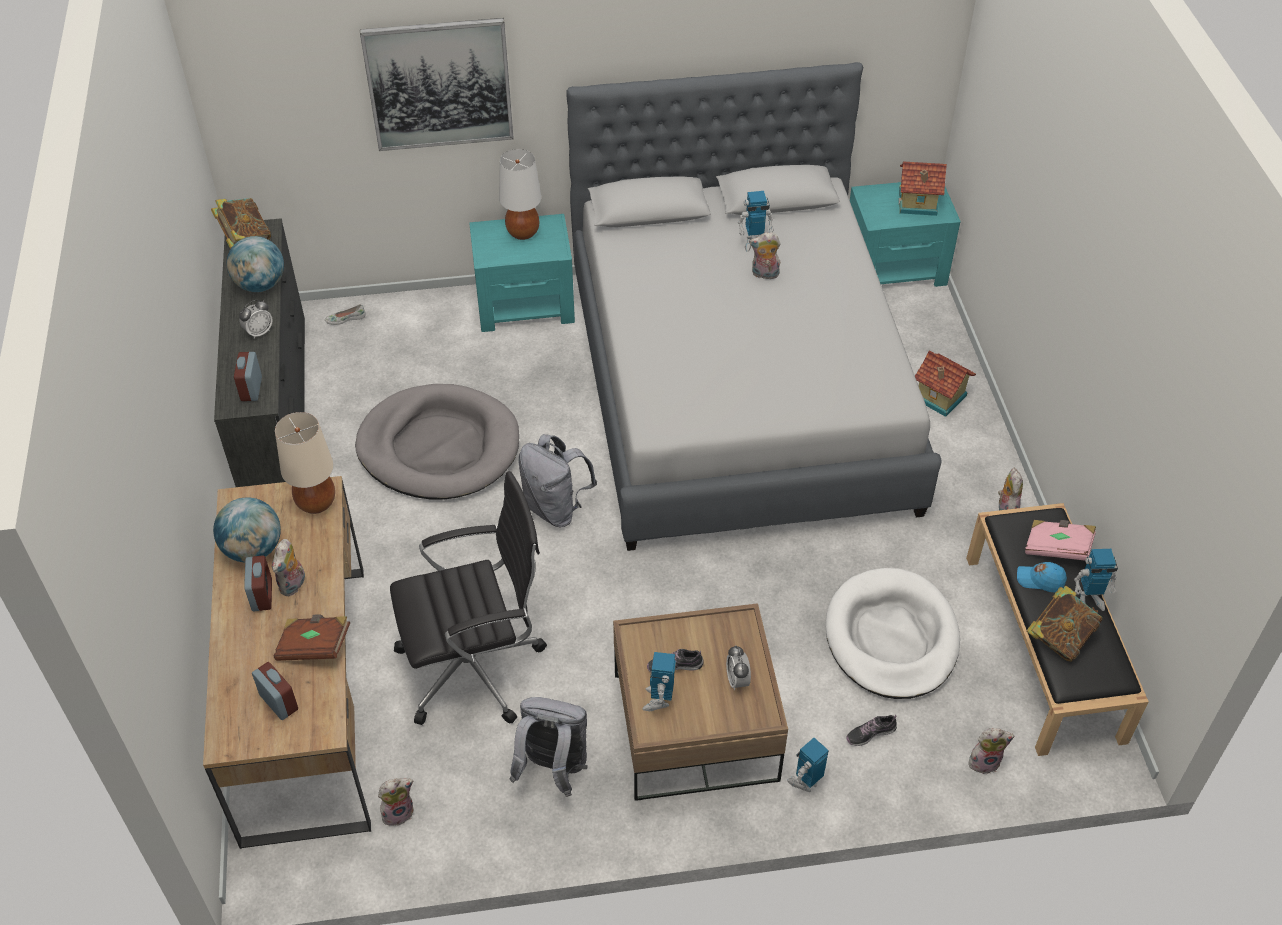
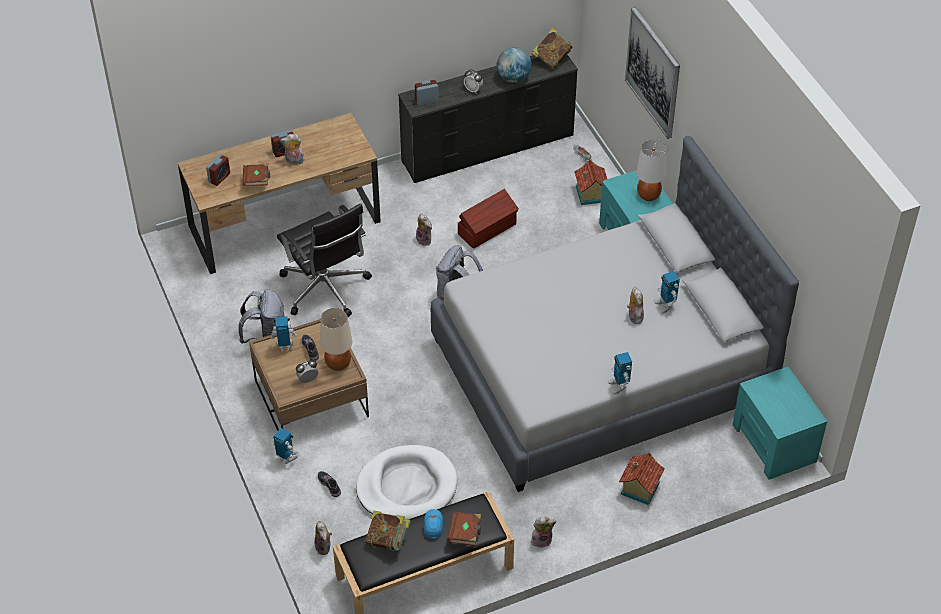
camera: 75 degrees right, 0 degrees up
globe [213,497,281,562] -> none
beige table lamp [275,412,335,514] -> beige table lamp moved to [320,308,352,371]
grey dog bed [355,384,519,500] -> brown storage box [458,189,519,249]
plush toy [378,778,414,826] -> plush toy moved to [416,214,432,246]
toy house [899,161,947,216] -> toy house moved to [574,160,607,205]
pink book [1025,520,1096,561] -> brown book [447,512,481,546]
toy robot [1074,549,1118,611] -> toy robot moved to [608,352,632,395]

